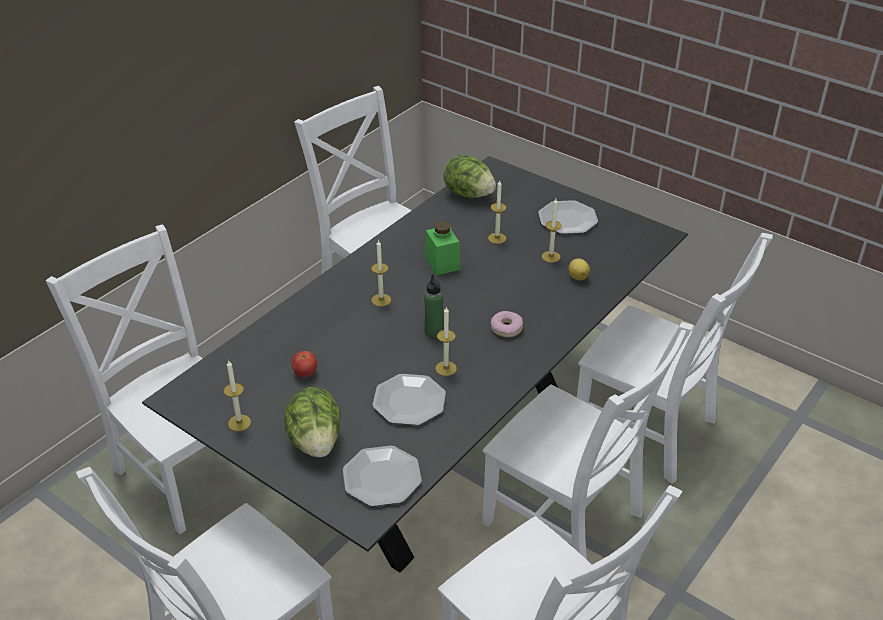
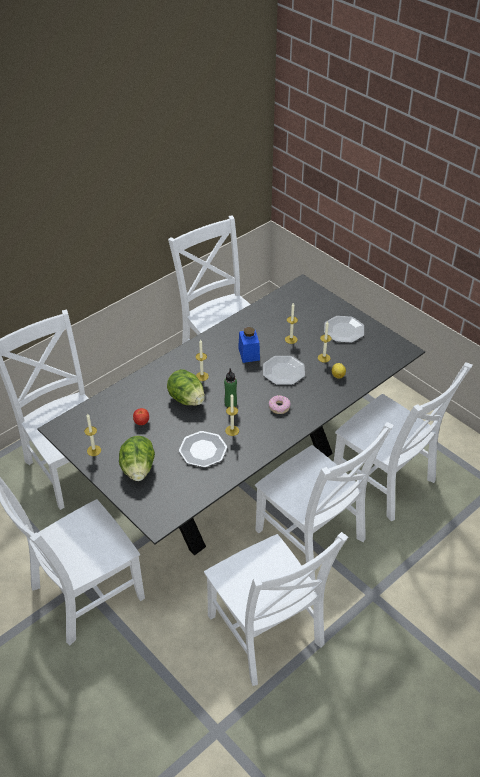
camera: 10 degrees right, 5 degrees up
plate [343,446,422,506] -> plate moved to [263,356,305,385]
green jar [425,221,461,276] -> blue jar [238,327,260,363]
lettuce [444,155,496,198] -> lettuce moved to [167,369,205,405]

